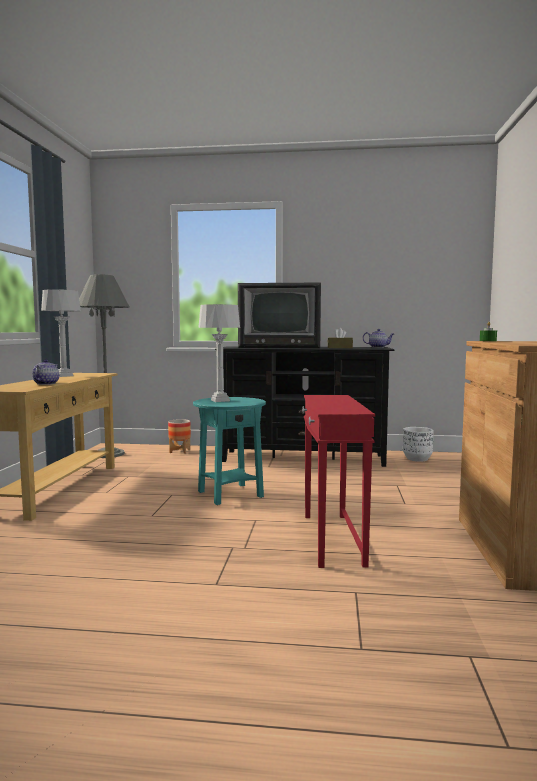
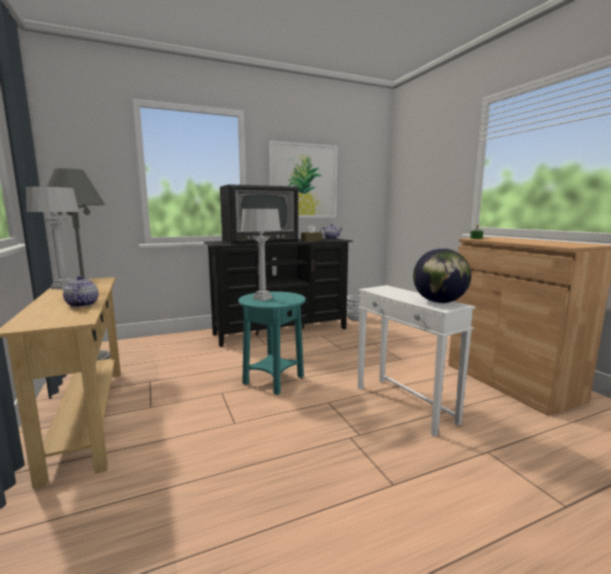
camera: 30 degrees left, 5 degrees up
planter [168,419,191,454] -> none
red side table [302,395,375,568] -> white side table [358,285,476,437]
none -> picture [269,141,338,218]
none -> globe [413,248,471,303]

